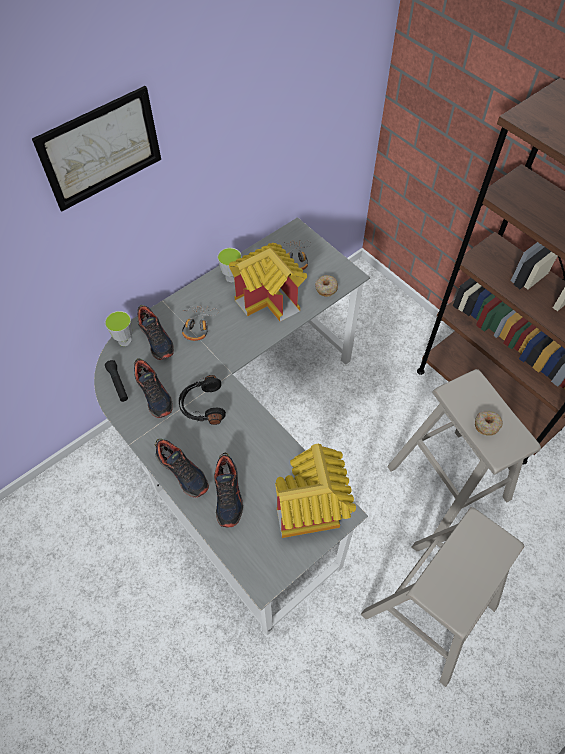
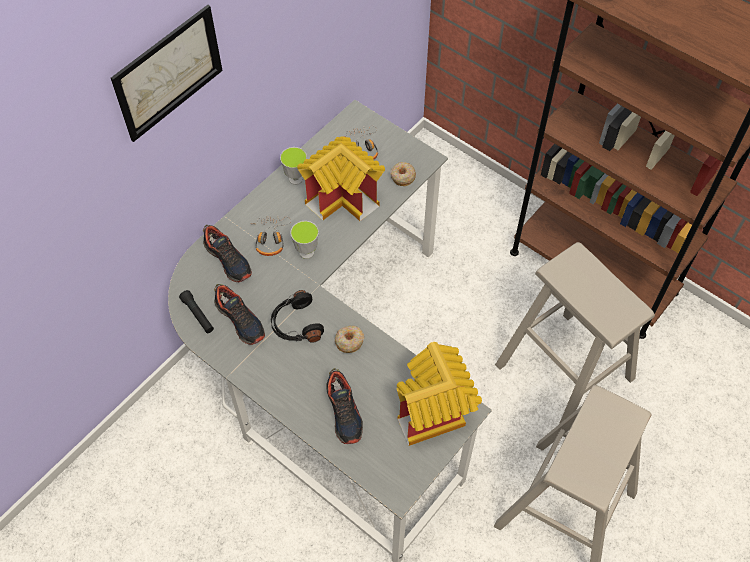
camera: 10 degrees left, 0 degrees up
cup [105,311,133,346] -> cup moved to [290,221,319,259]
shoe [155,439,209,498] -> none
donut [475,411,503,436] -> donut moved to [335,326,364,353]

